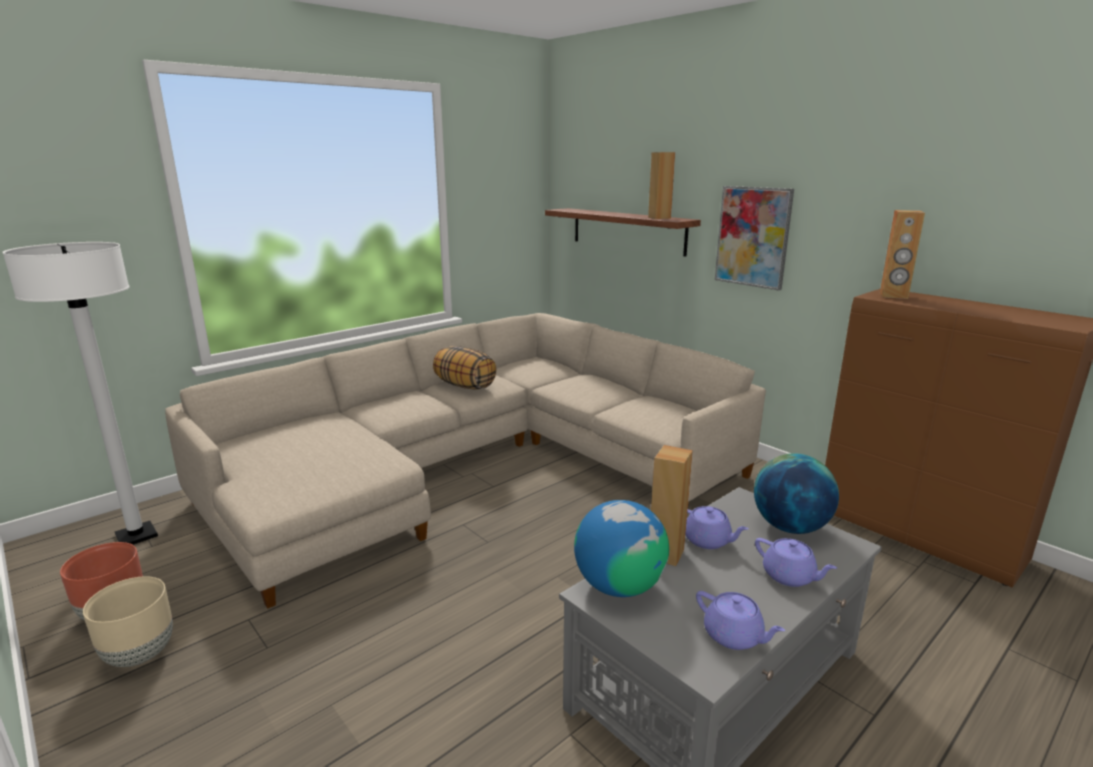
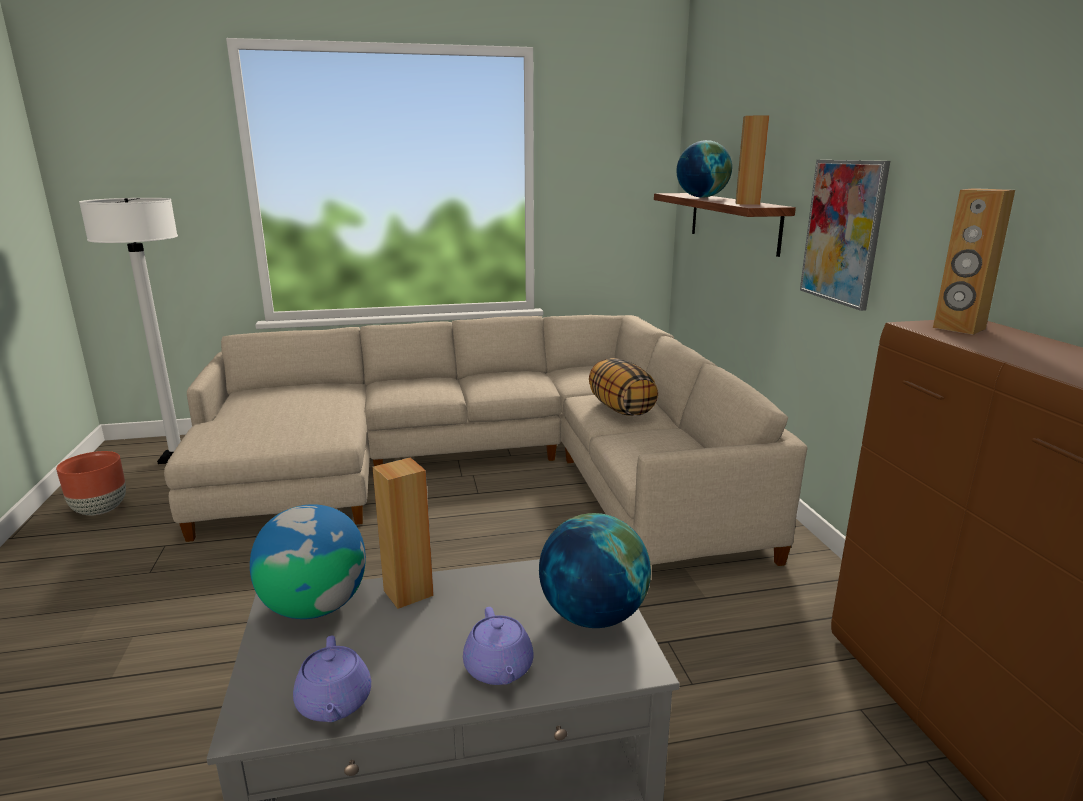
camera: 30 degrees right, 0 degrees up
beige planter [83,576,173,667] -> none
pillow [433,346,496,390] -> pillow moved to [589,358,658,416]
purple teapot [685,506,749,549] -> none
none -> globe [676,140,732,198]

